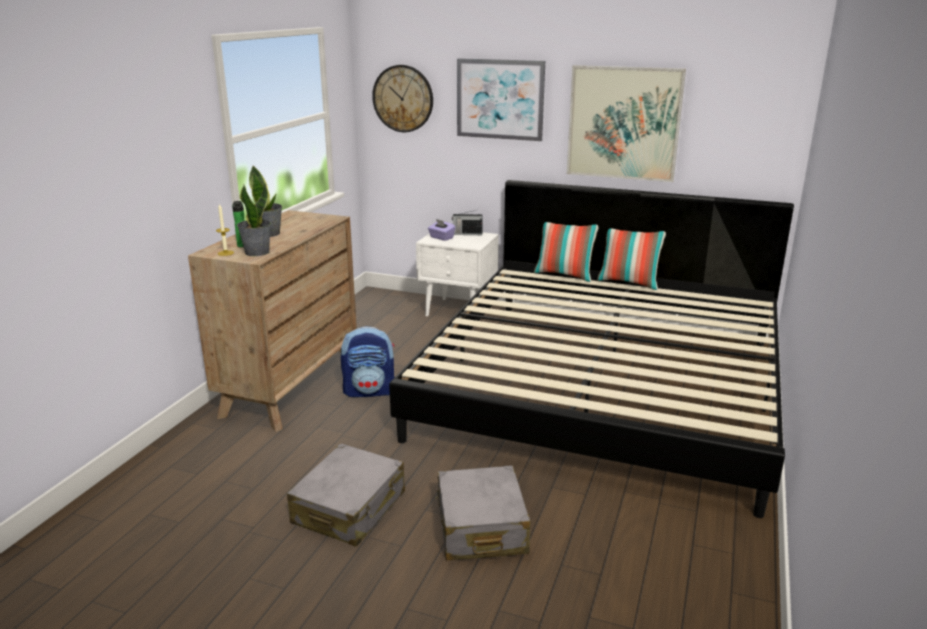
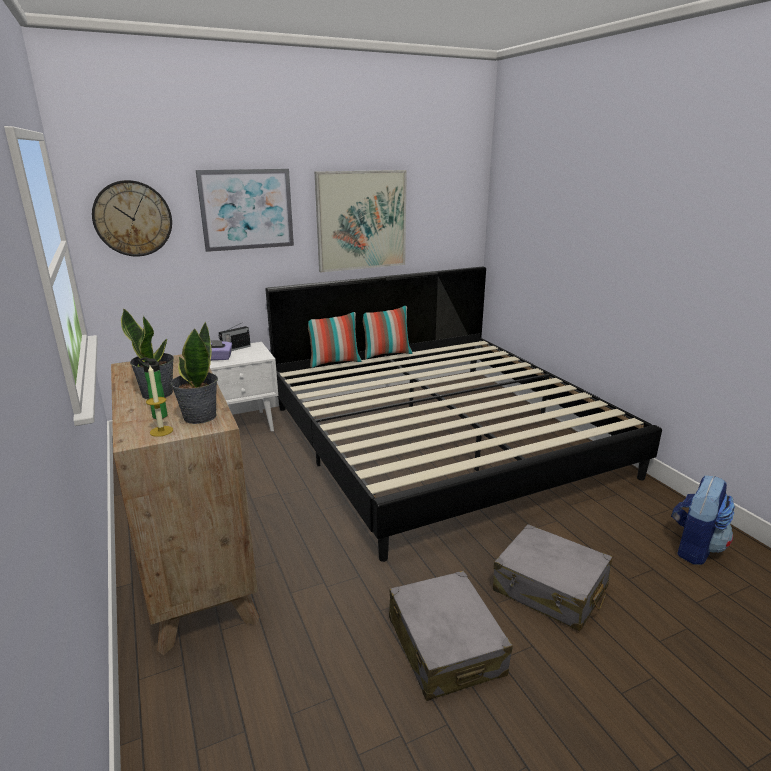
camera: 45 degrees left, 0 degrees up
backpack [341,326,395,397] -> backpack moved to [671,475,735,565]

